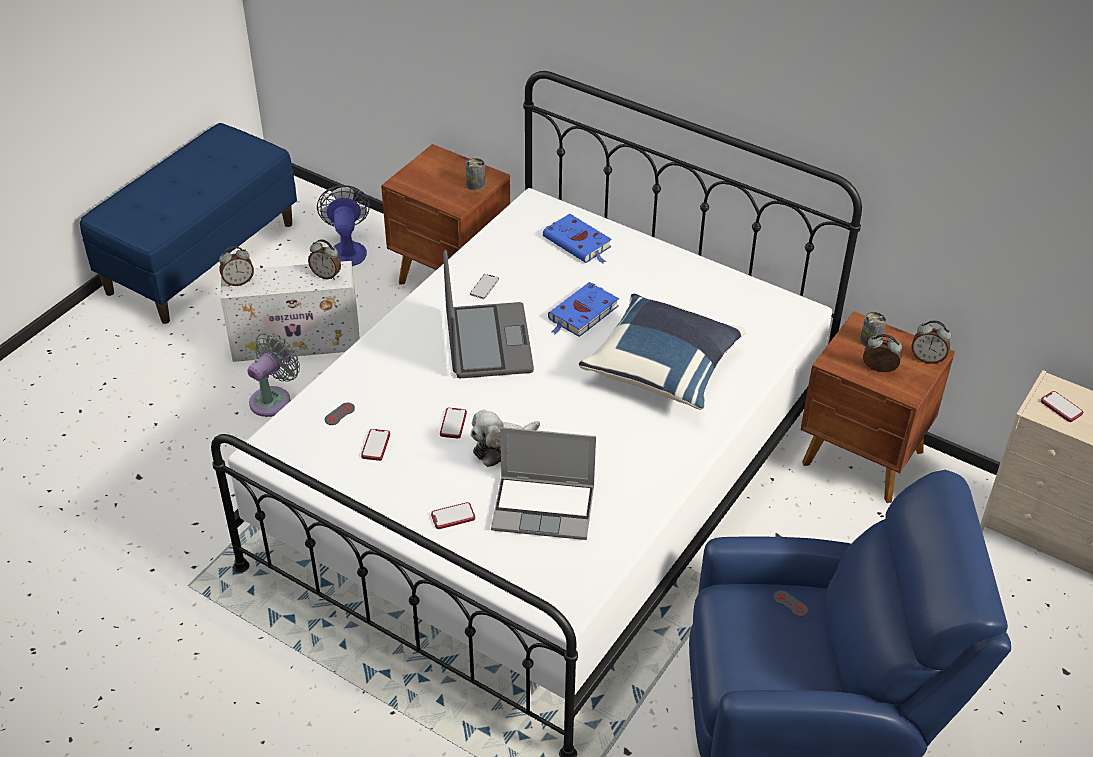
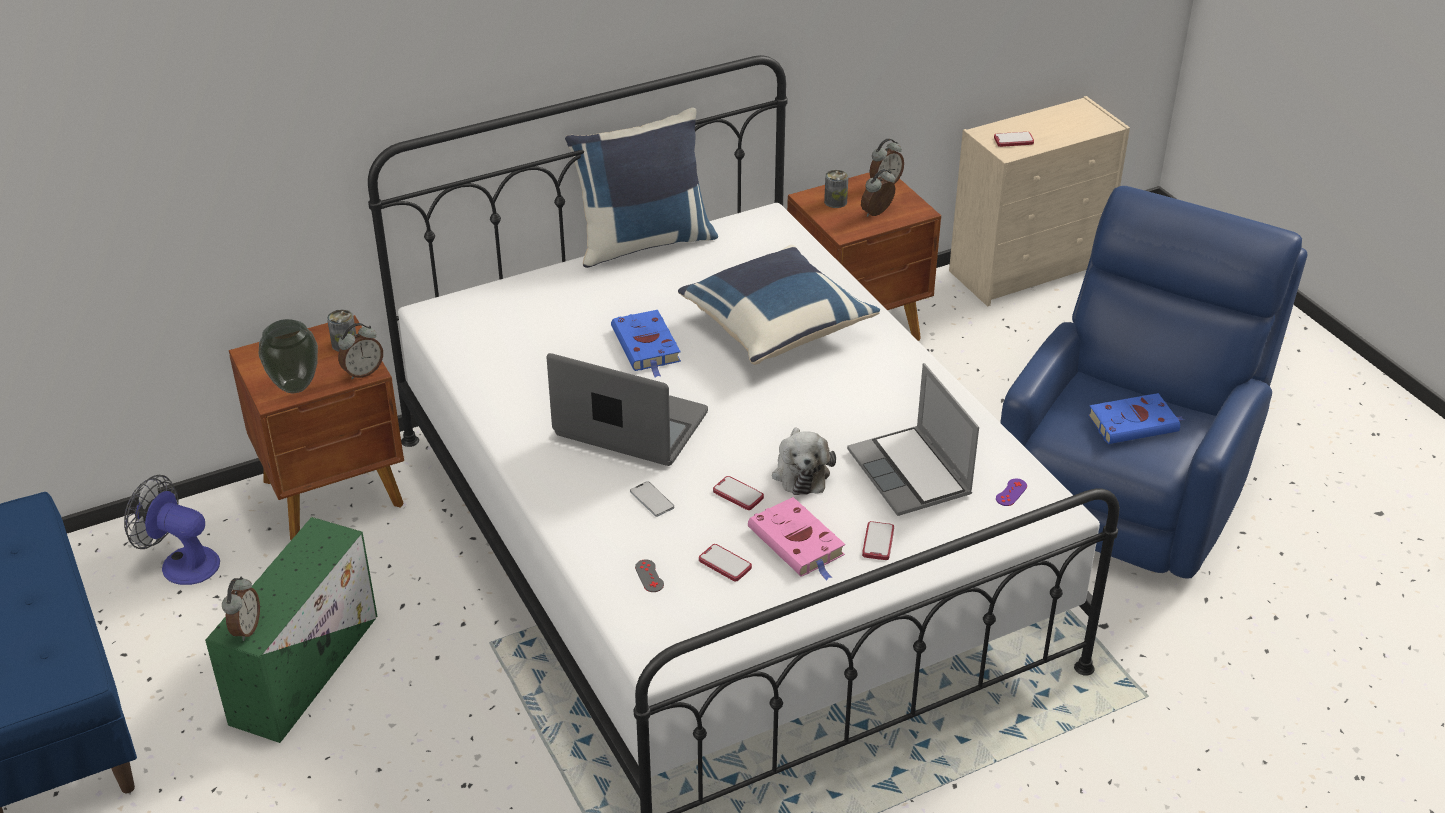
camera: 60 degrees left, 5 degrees down
white storage box [220,261,360,362] -> green storage box [205,517,377,743]
grey fan [247,332,300,417] -> none
alarm clock [308,239,341,280] -> alarm clock moved to [338,323,383,380]
phone [470,274,499,299] -> phone moved to [630,481,674,517]
laptop [491,427,596,540] -> laptop turned 120 degrees clockwise [847,363,979,516]
blue book [543,214,612,263] -> blue book moved to [1088,393,1184,444]
grey game controller [774,591,808,617] -> none
none -> vase [259,319,318,393]
none -> blue pillow [565,108,718,268]
none -> pink book [748,497,845,580]
none -> purple game controller [996,478,1027,506]

